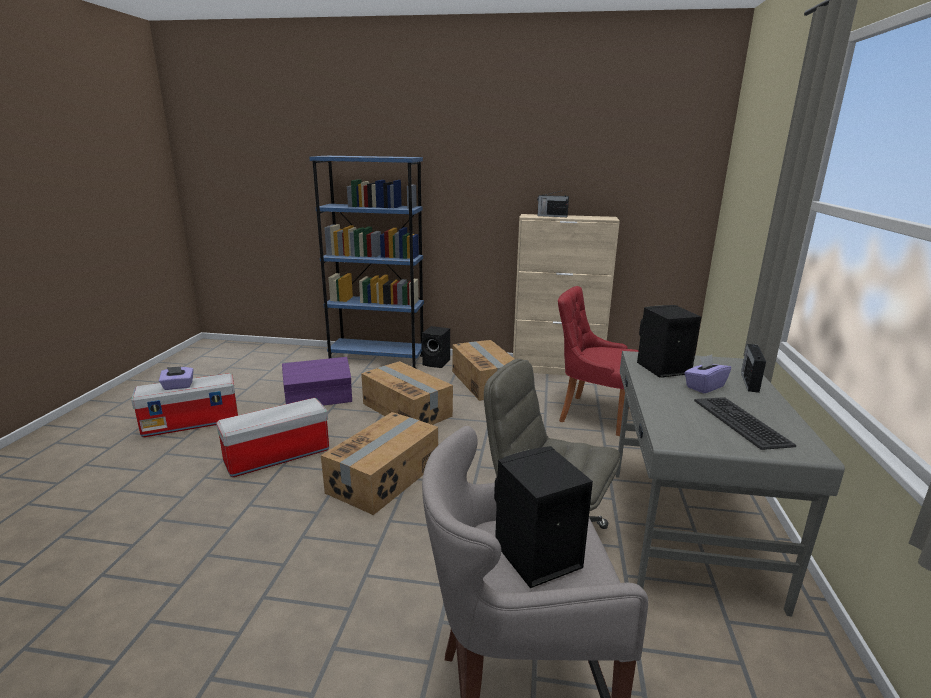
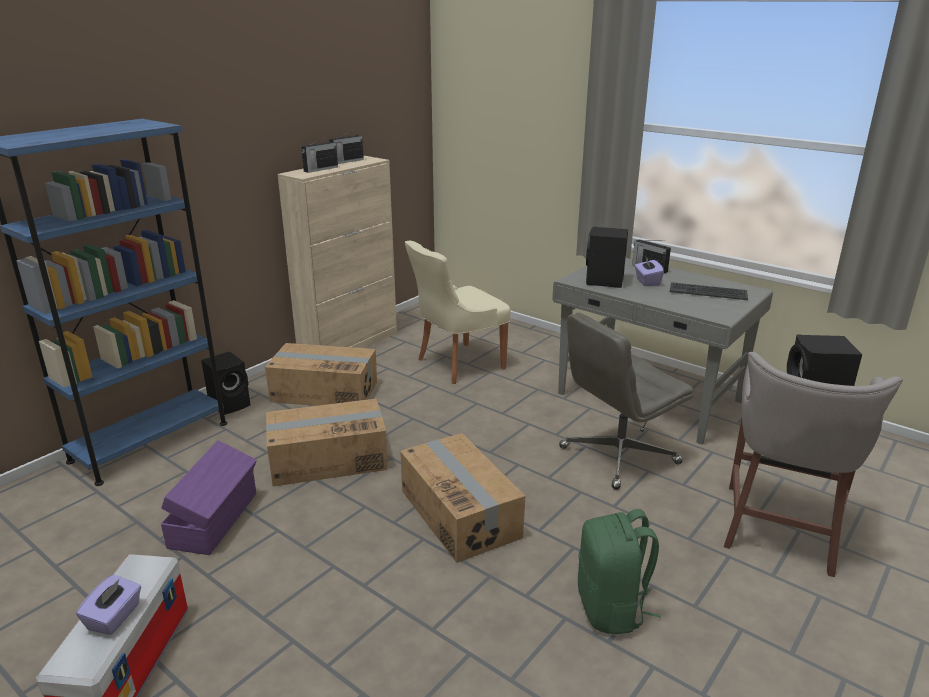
camera: 60 degrees left, 5 degrees up
storage box [216,398,329,477] -> none
red chair [558,286,639,436] -> beige chair [405,241,511,384]
none -> radio [329,129,364,164]
none -> green backpack [578,509,661,634]

